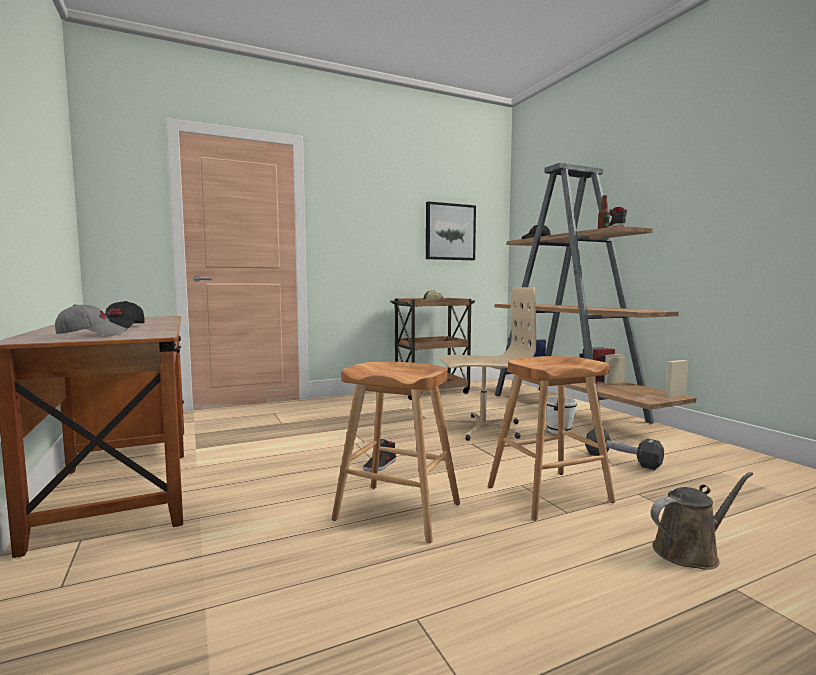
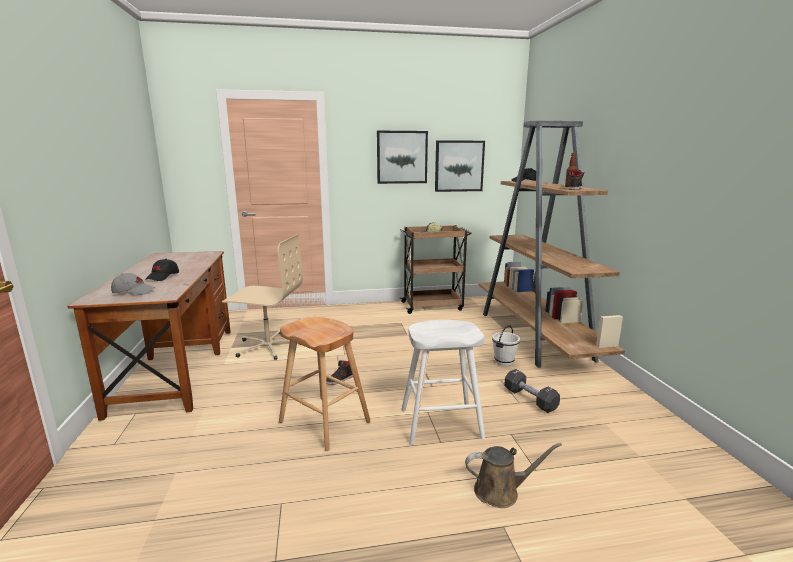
camera: 15 degrees right, 10 degrees up
beige office chair [440,287,536,441] -> beige office chair moved to [222,234,303,360]
brown stool [488,356,615,521] -> white stool [401,320,485,445]
none -> picture [377,131,428,184]

